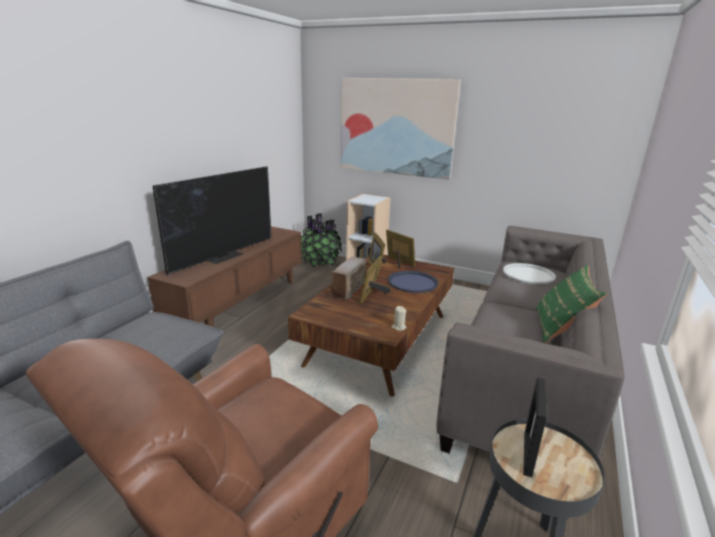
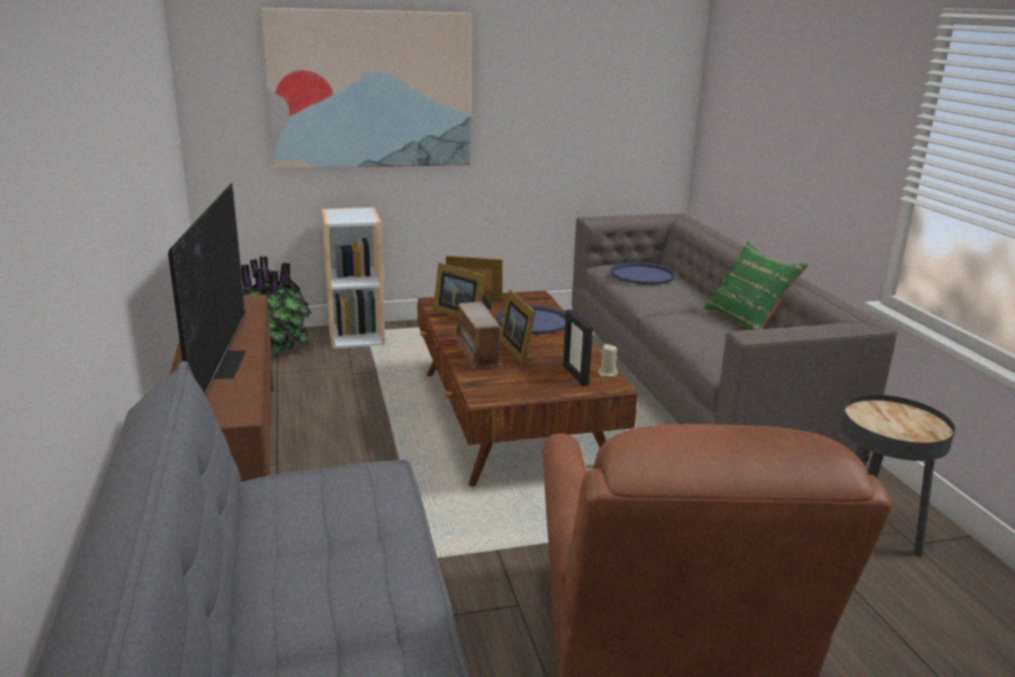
camera: 40 degrees left, 0 degrees up
white tray [503,263,556,284] -> blue tray [610,262,677,285]
picture frame [523,378,547,477] -> picture frame moved to [563,309,593,386]

